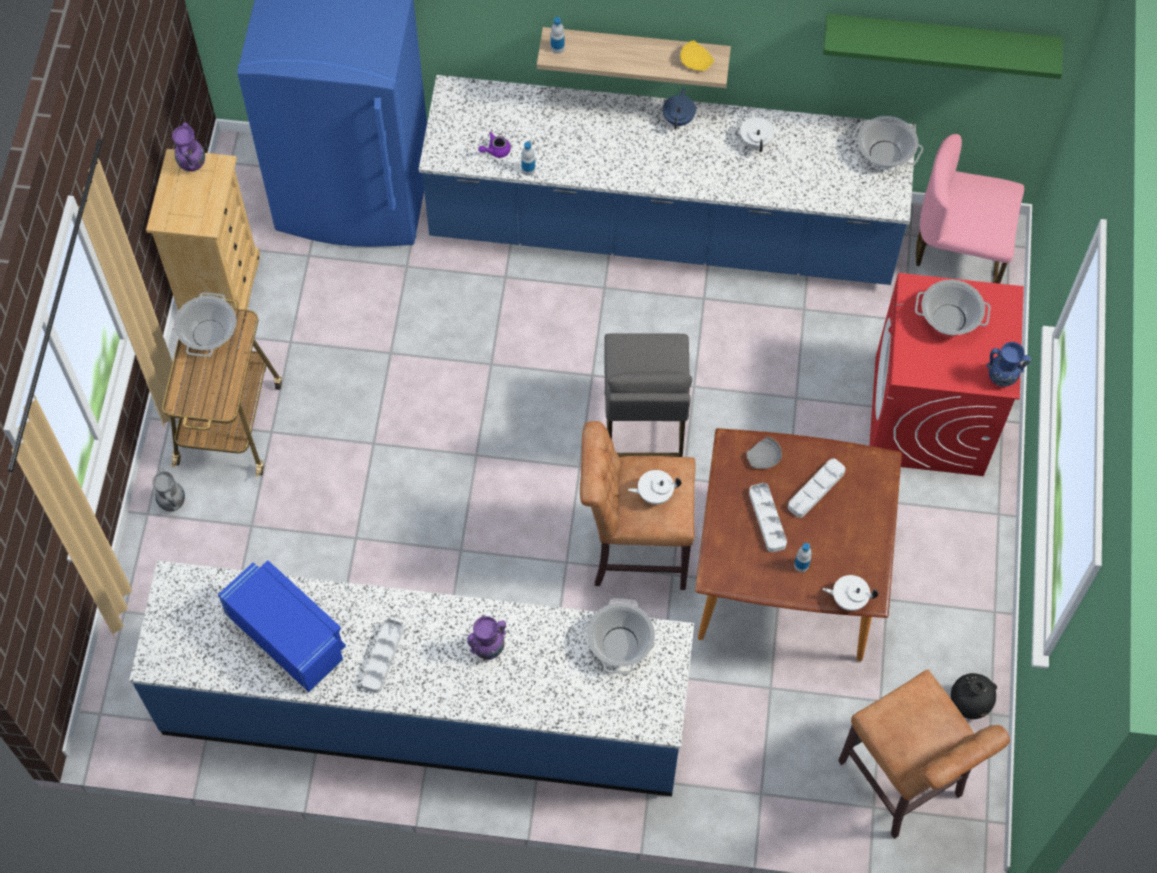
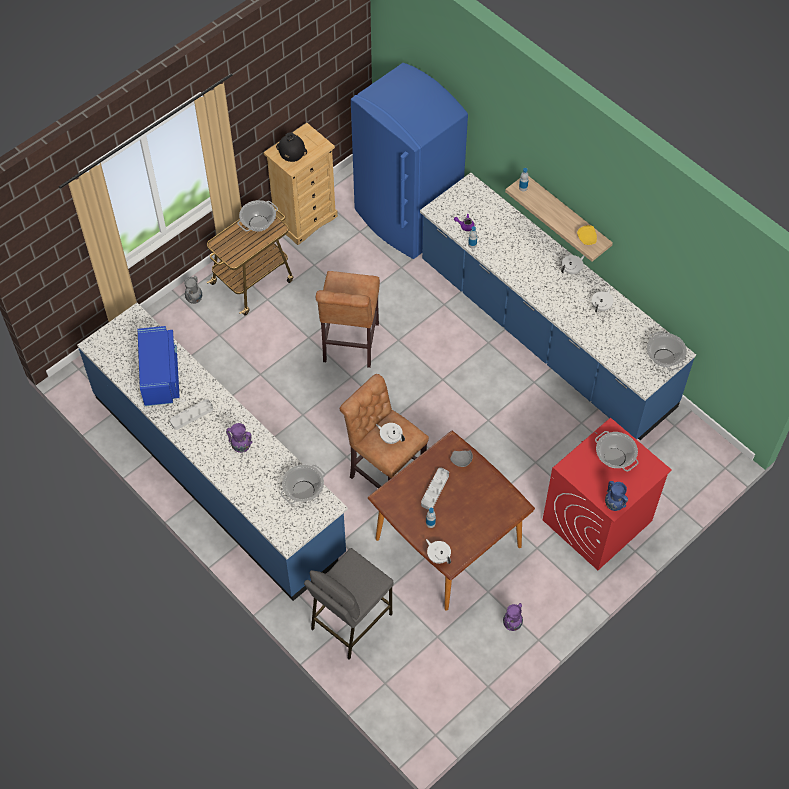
camera: 40 degrees right, 5 degrees down
purple vase [172,123,205,172] -> purple vase moved to [503,603,523,631]
grey stool [604,333,692,457] -> grey stool moved to [304,548,394,660]
blue teapot [663,88,696,130] -> white teapot [561,255,585,274]
grey tray [788,459,845,518] -> none
green shelf [823,14,1063,79] -> none
brown stool [838,670,1010,839] -> brown stool moved to [316,271,380,368]
pink chair [916,134,1024,284] -> none
black vase [951,673,997,719] -> black vase moved to [276,132,307,162]

